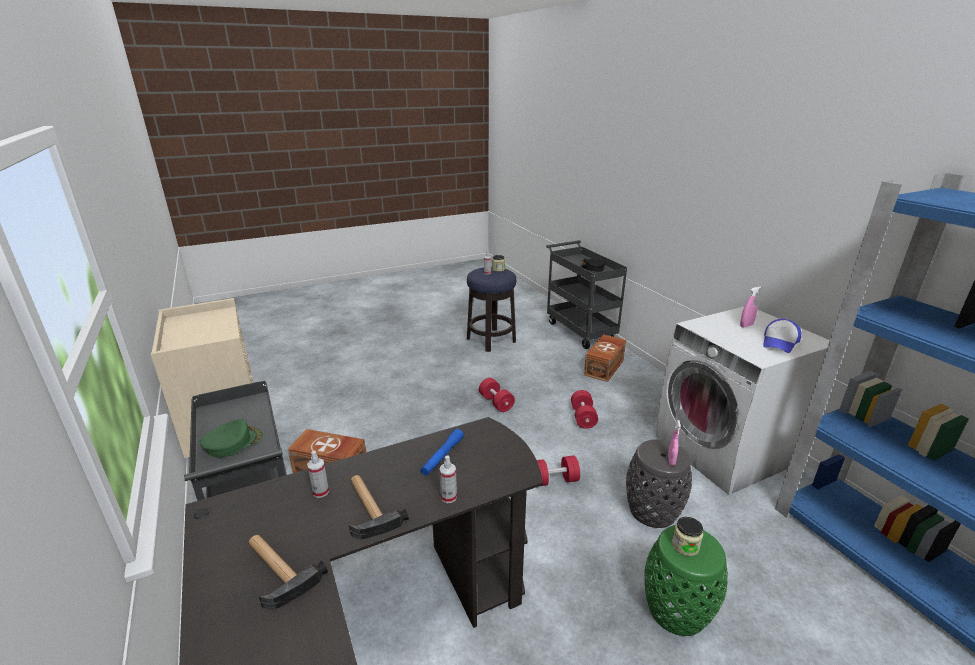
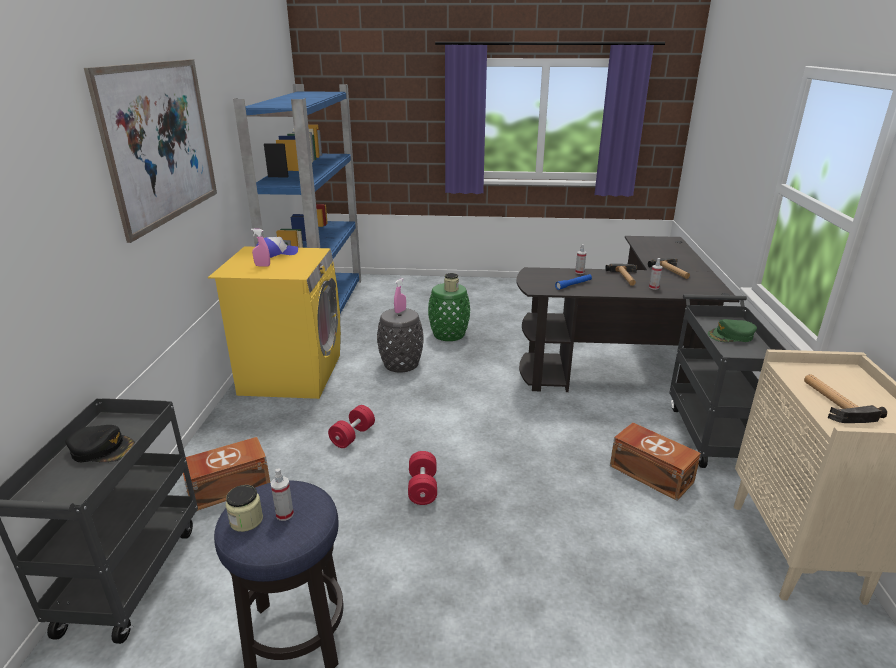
camera: 150 degrees left, 0 degrees up
red dumbbell [537,455,580,487] -> none
white washing machine [656,307,830,495] -> yellow washing machine [208,246,341,399]
none -> picture [84,59,217,243]
none -> hammer [804,374,887,423]

